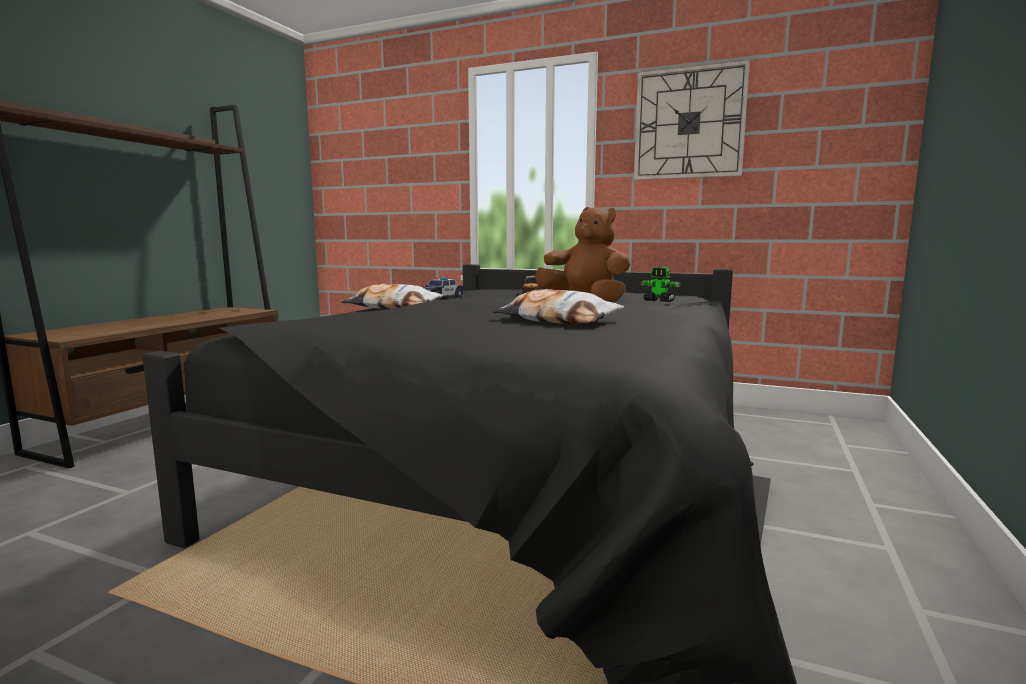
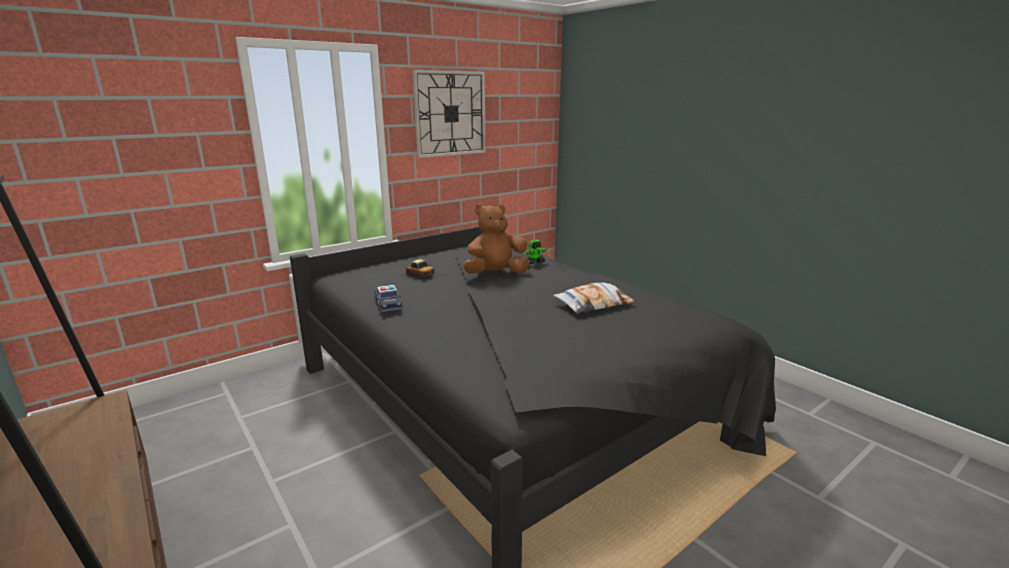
camera: 60 degrees left, 10 degrees up
pillow [341,284,443,309] -> none

